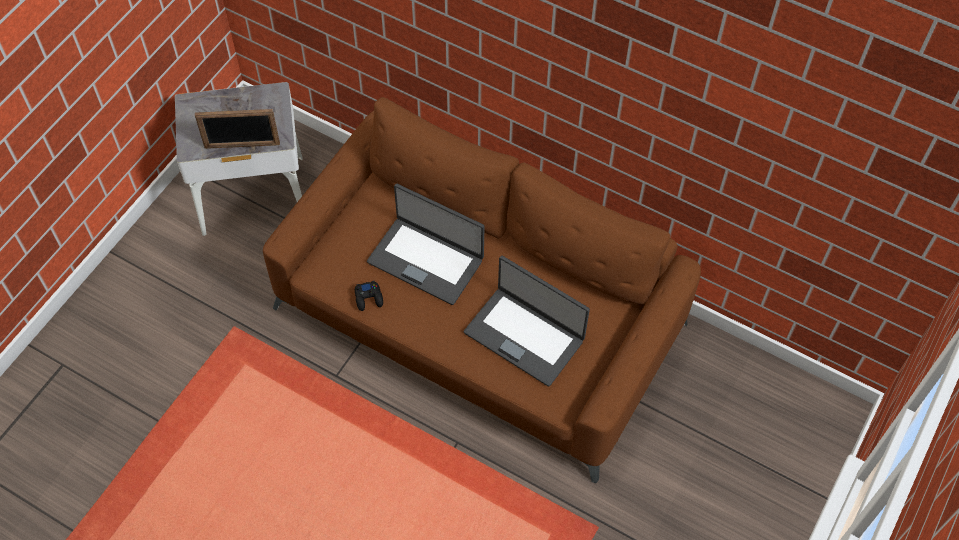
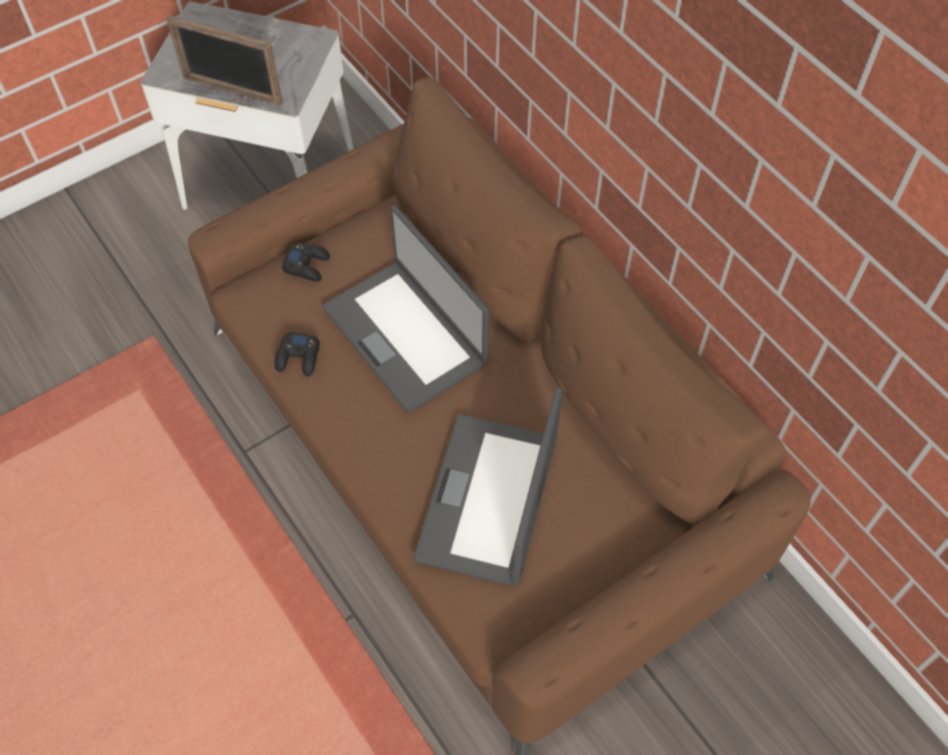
camera: 25 degrees right, 0 degrees up
laptop [464,256,590,386] -> laptop turned 45 degrees clockwise [413,387,563,586]
none -> black game controller [281,243,330,282]

